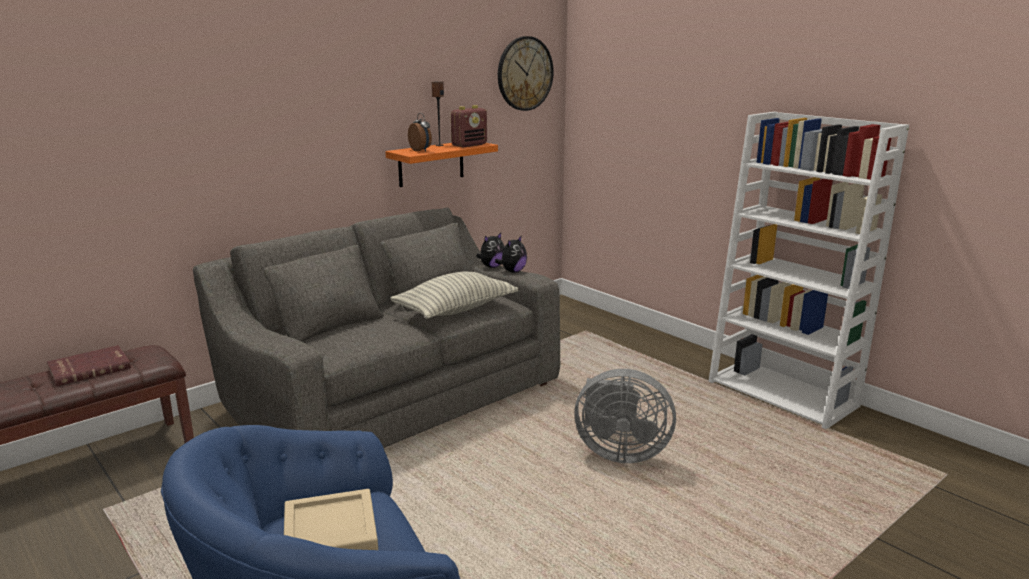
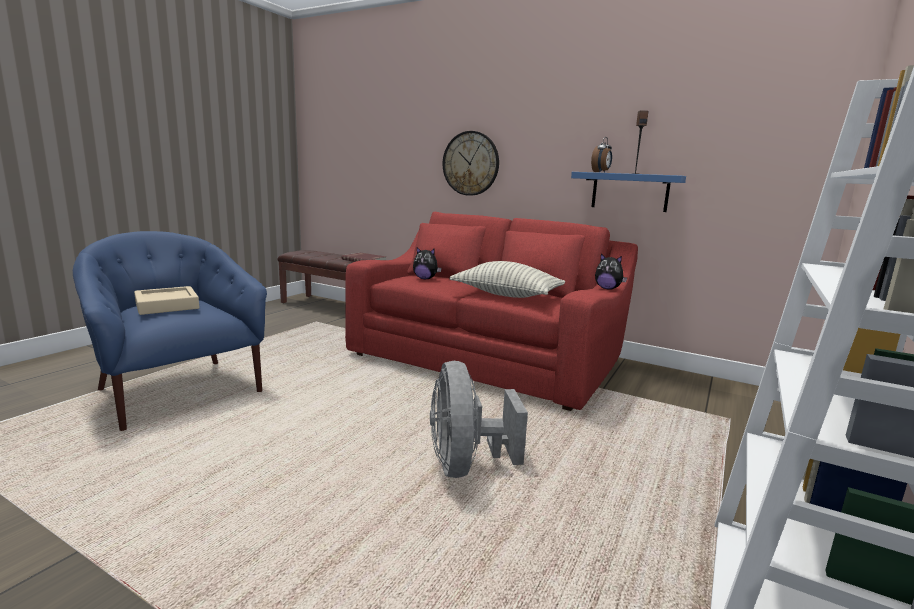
camera: 70 degrees right, 5 degrees down
grey sofa [193,208,560,448] -> red sofa [345,212,638,411]
orange shelf [385,143,498,187] -> blue shelf [571,172,686,212]
radio [451,105,487,147] -> none
plush toy [495,236,527,273] -> plush toy moved to [413,247,442,279]
wall clock [498,36,554,111] -> wall clock moved to [443,131,499,196]

